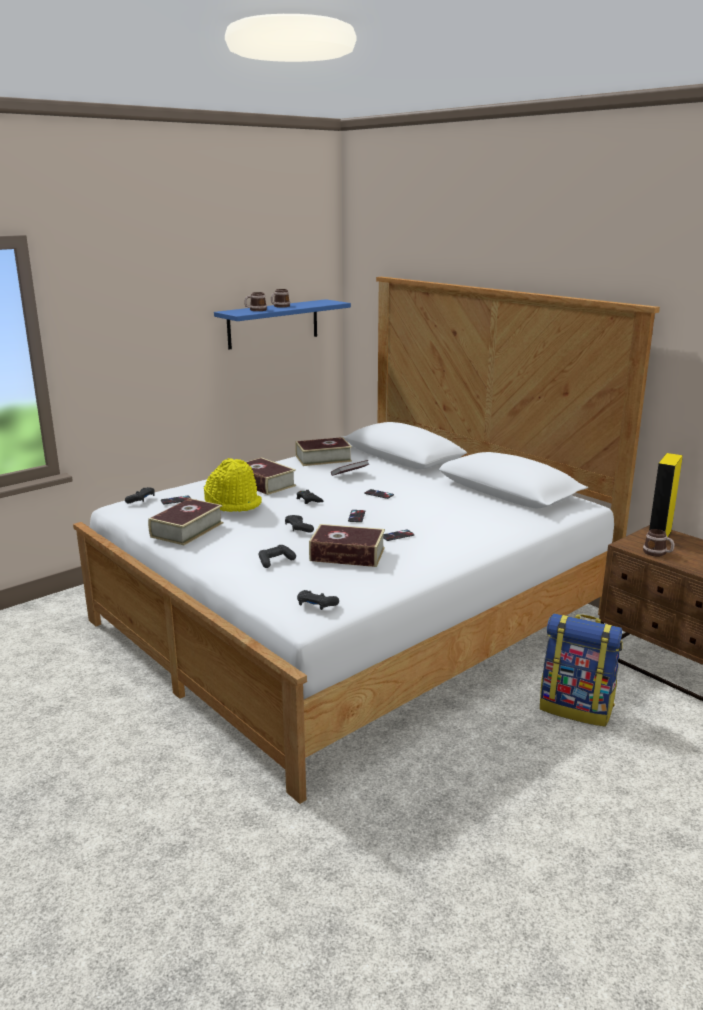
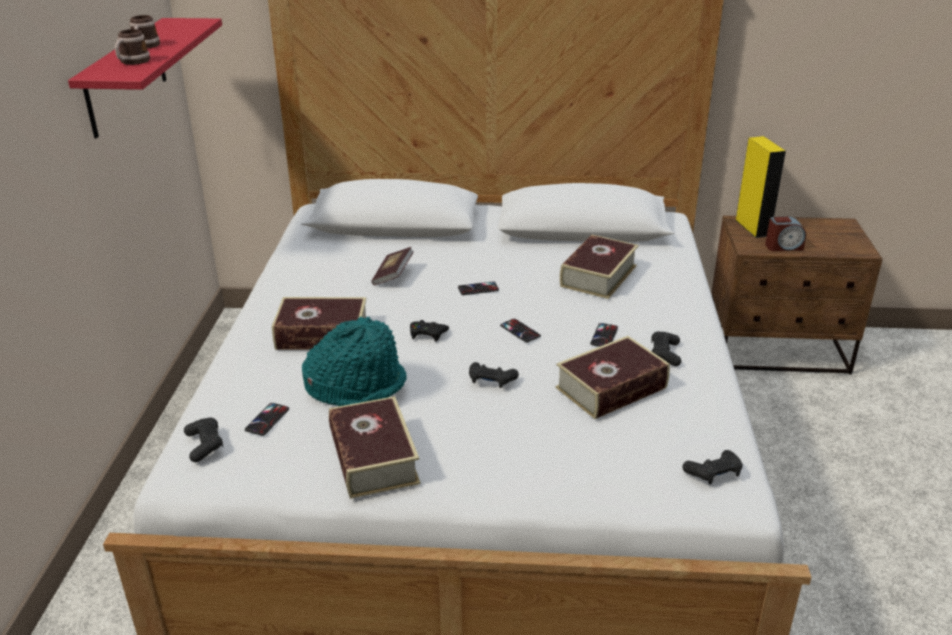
camera: 45 degrees left, 10 degrees up
yellow hat [204,458,262,512] -> turquoise hat [302,317,407,406]
blue shelf [214,299,351,349] -> red shelf [68,18,222,138]
black game controller [258,545,296,568] -> black game controller moved to [651,331,681,366]
book [295,437,352,466] -> book moved to [560,235,639,299]
backpack [540,613,622,727] -> none
mug [643,529,674,556] -> alarm clock [765,216,806,251]

